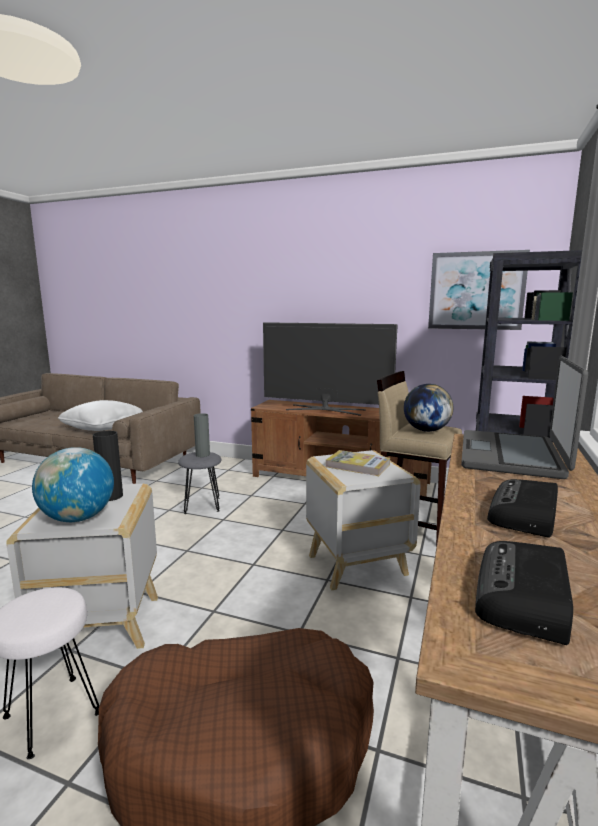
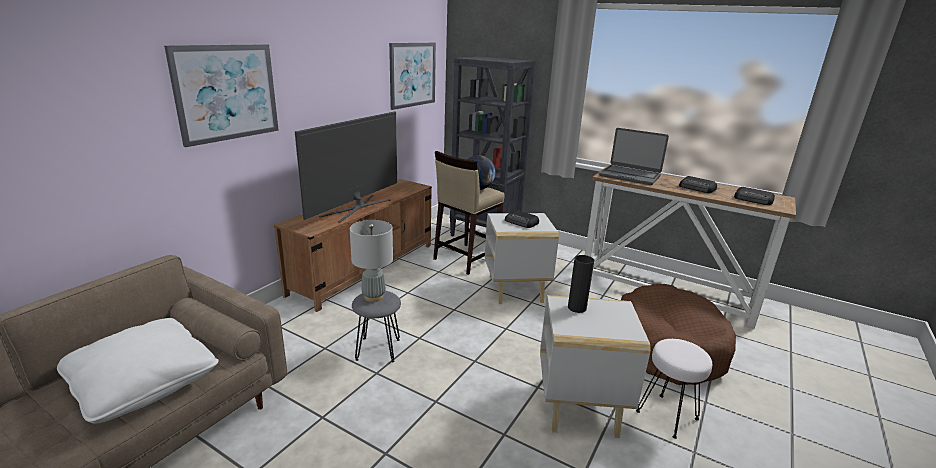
camera: 80 degrees left, 10 degrees up
globe [32,447,114,522] -> none
grey vase [194,413,210,457] -> grey table lamp [350,220,393,302]
book [326,450,390,476] -> radio [505,210,539,228]
none -> picture [164,44,279,147]

